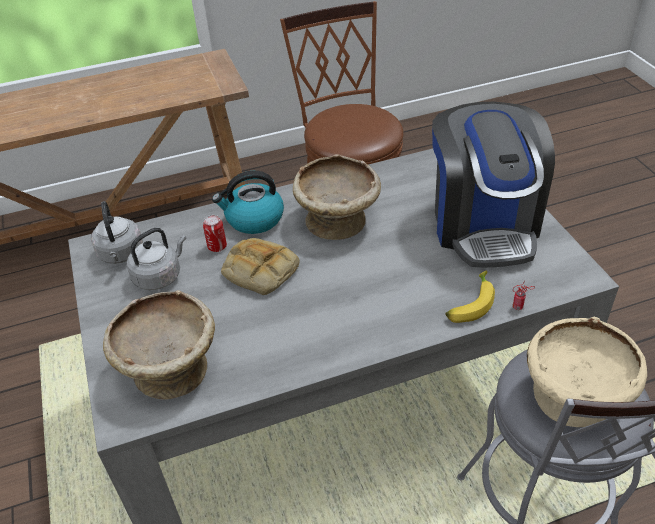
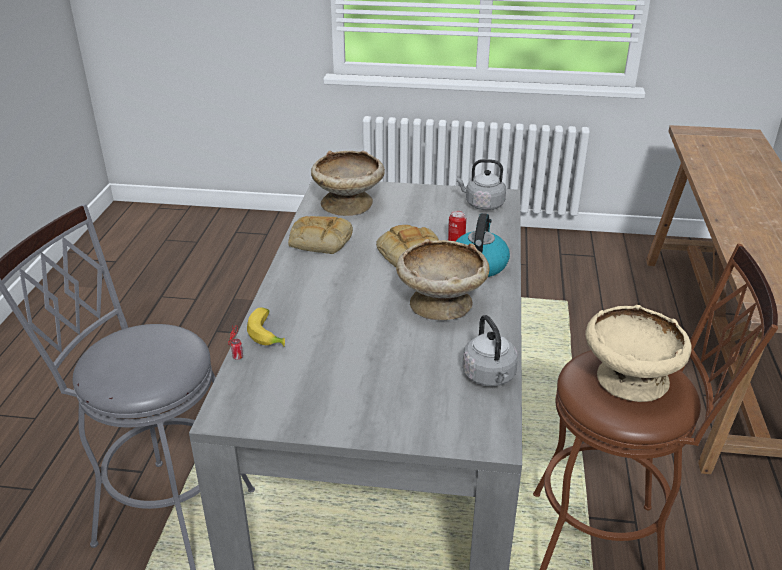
camera: 115 degrees right, 10 degrees down
grey kettle [127,228,186,290] -> grey kettle moved to [462,315,518,387]
coffee machine [432,102,555,268] -> none
beige bowl [527,317,647,427] -> beige bowl moved to [585,305,692,402]
none -> bread [288,216,353,254]

